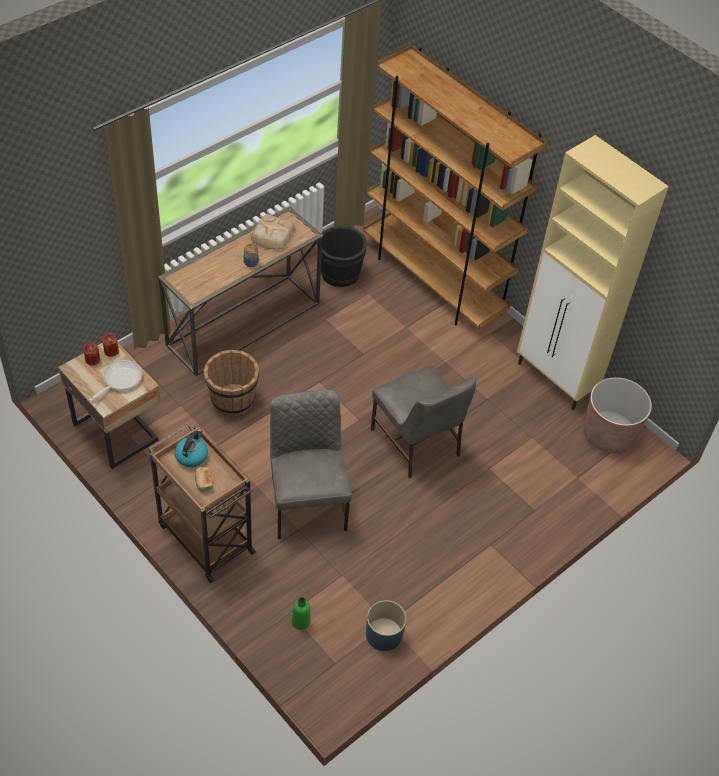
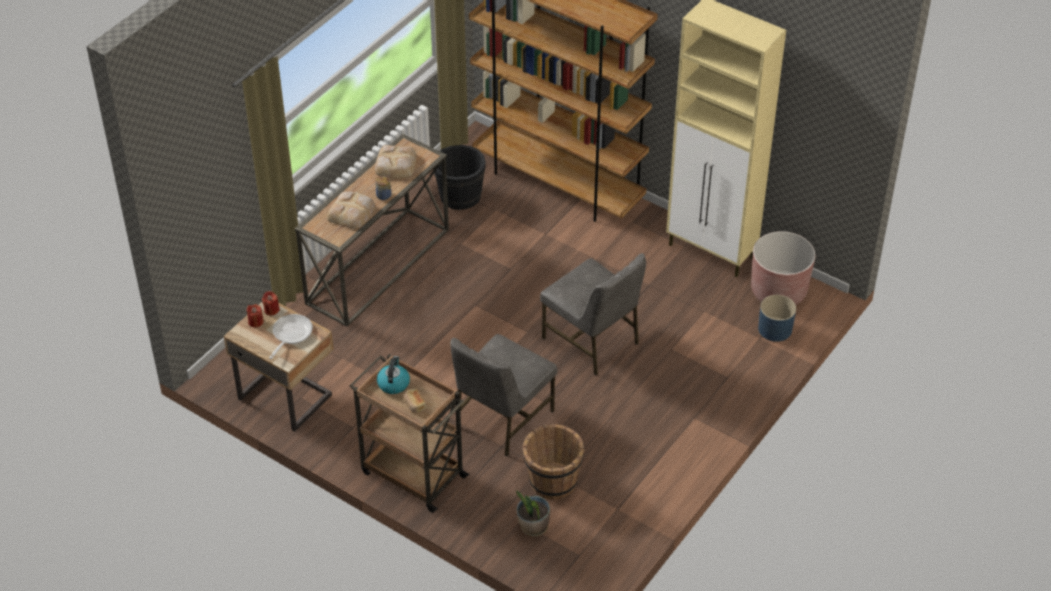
camera: 10 degrees left, 5 degrees down
brown bucket [204,350,259,417] -> brown bucket moved to [522,424,584,500]
grey chair [270,390,352,539] -> grey chair turned 120 degrees counterclockwise [450,334,557,457]
green bottle [292,597,311,630] -> potted plant [516,490,550,536]
blue planter [366,600,406,651] -> blue planter moved to [758,295,796,342]
none -> bread [327,191,375,229]

